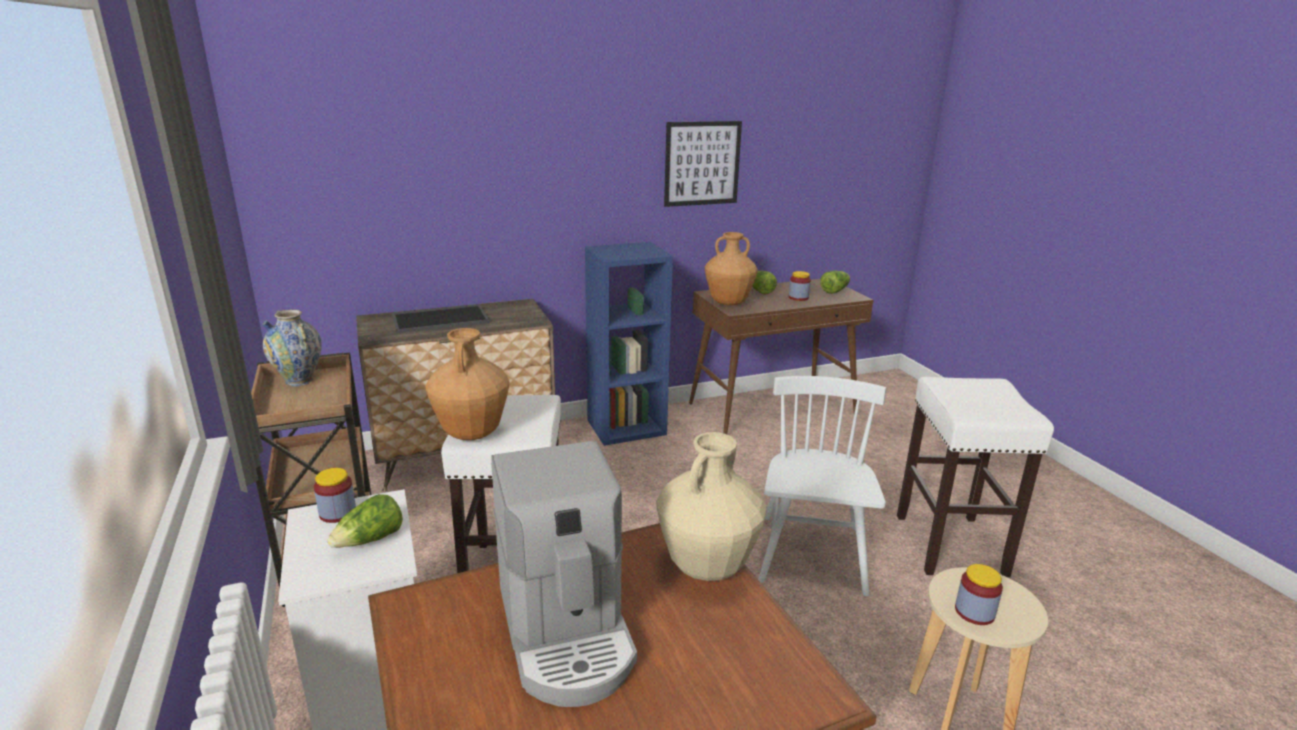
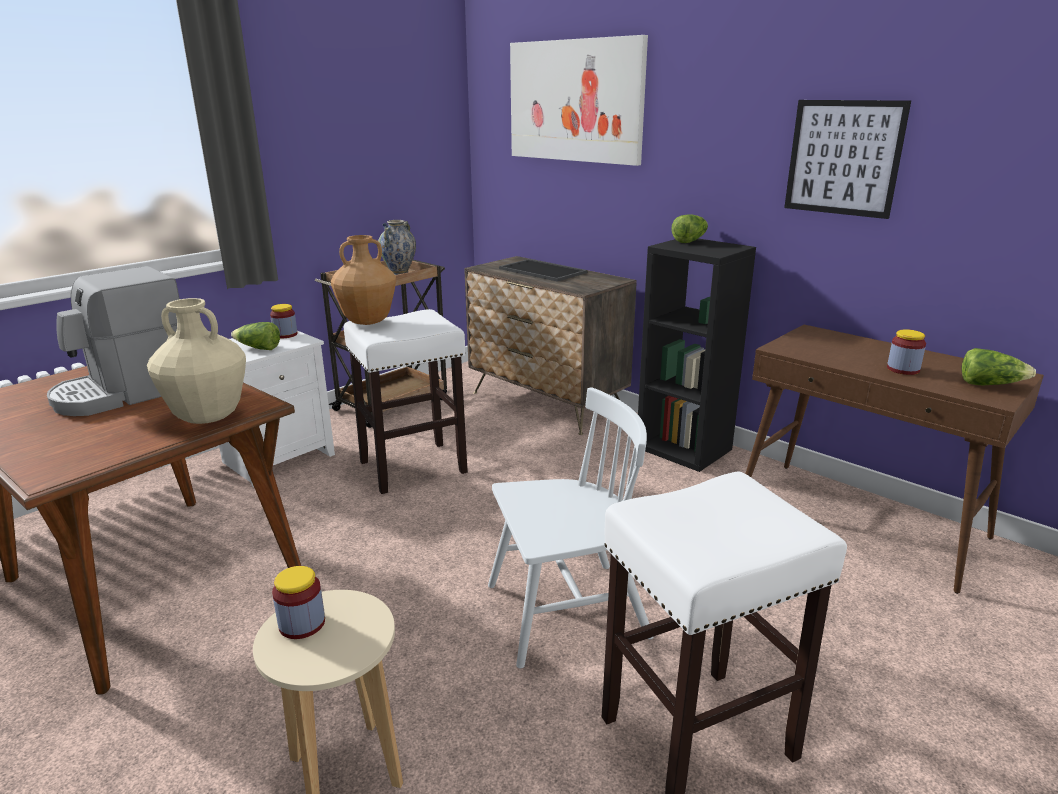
camera: 65 degrees right, 0 degrees up
blue bookcase [585,242,673,446] -> black bookcase [638,239,756,472]
brown vase [705,232,758,305] -> none
lettuce [752,270,777,295] -> lettuce moved to [672,215,708,243]
none -> picture [510,35,648,166]

